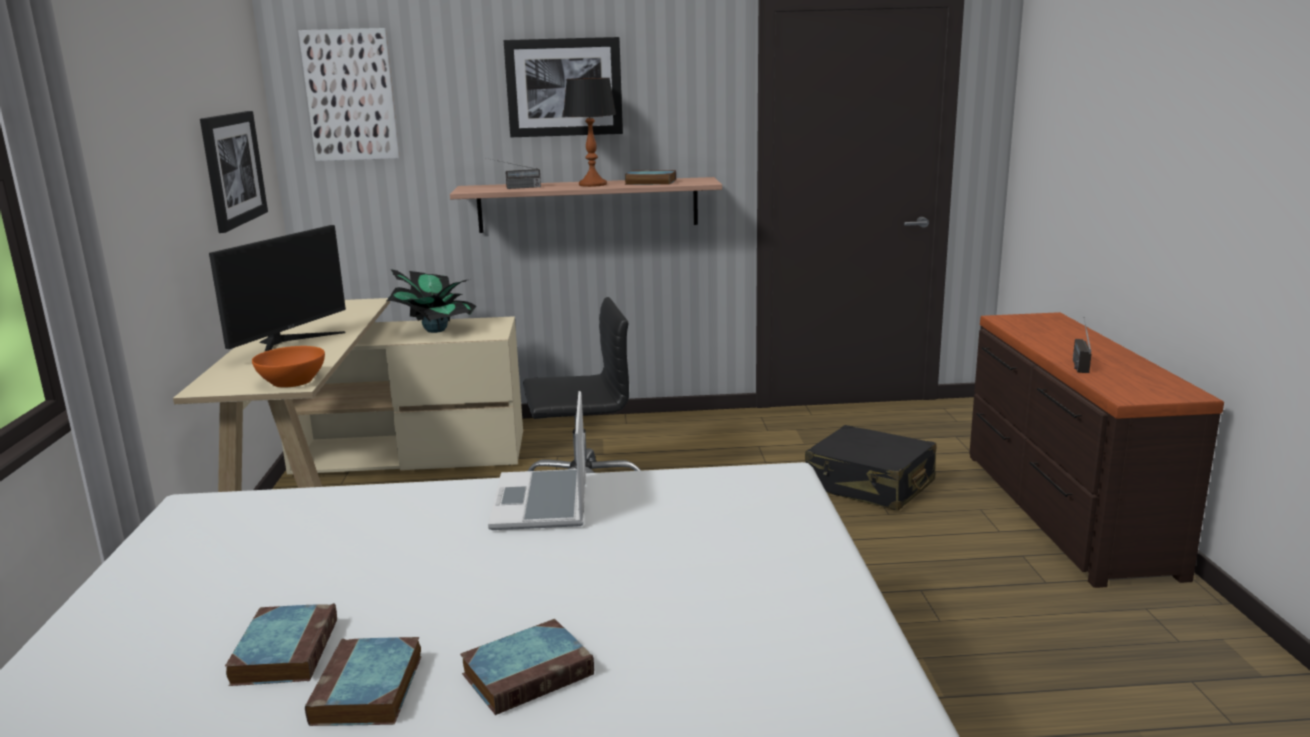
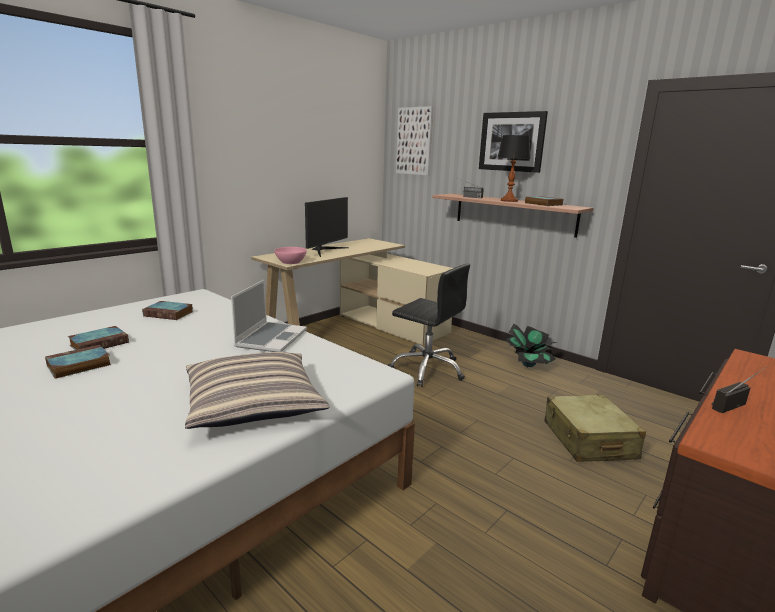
camera: 45 degrees right, 0 degrees up
picture [200,111,268,233] -> none
monitor [209,225,346,352] -> monitor turned 45 degrees counterclockwise [305,197,349,257]
orange bowl [252,346,325,388] -> pink bowl [274,247,307,264]
potted plant [387,269,476,333] -> potted plant moved to [505,324,557,367]
book [460,619,594,715] -> book moved to [142,301,193,320]
laptop [488,391,586,530] -> laptop turned 150 degrees clockwise [231,280,307,352]
black suitcase [805,425,936,511] -> beige suitcase [545,394,646,462]
none -> pillow [185,352,330,429]

